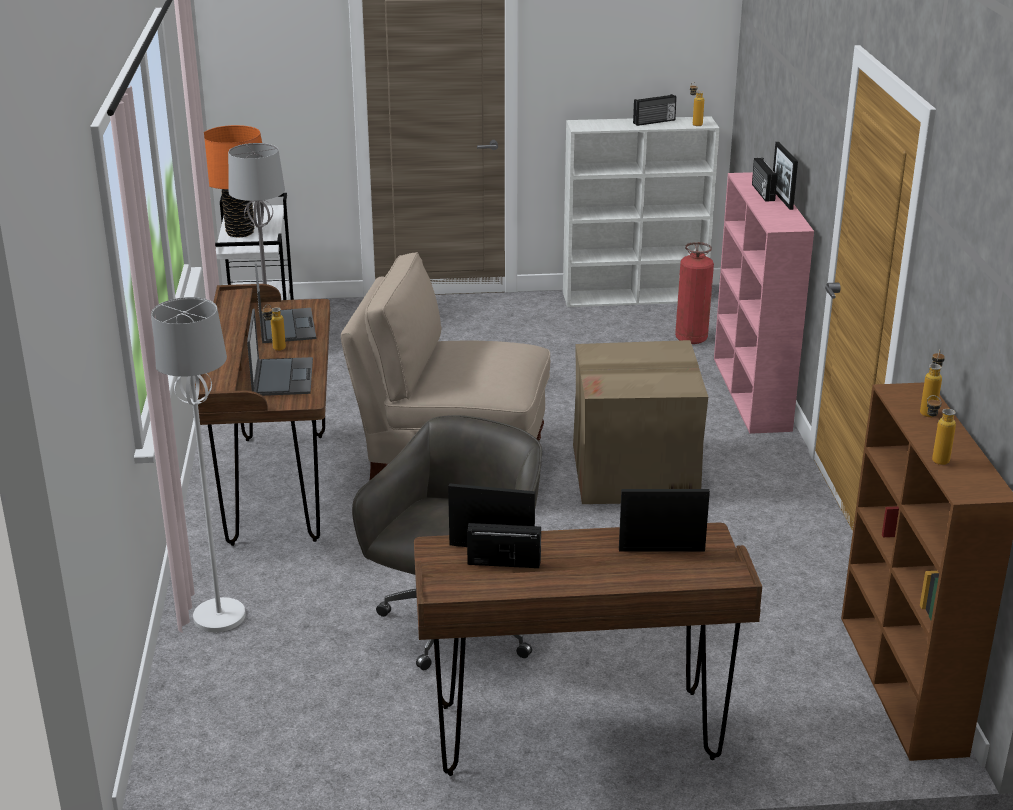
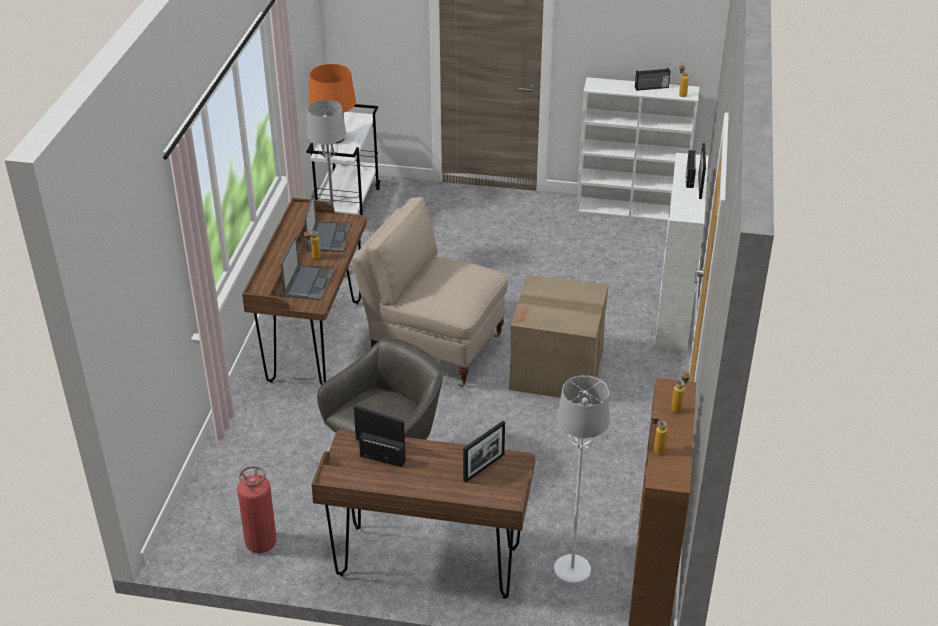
camera: 15 degrees right, 10 degrees up
white floor lamp [151,297,246,632] -> white floor lamp moved to [554,375,610,585]
picture frame [619,489,710,552] -> picture frame turned 120 degrees clockwise [463,421,505,483]
fire extinguisher [675,242,714,344] -> fire extinguisher moved to [237,466,277,553]
pink bookcase [714,172,814,434] -> white bookcase [654,153,708,353]

